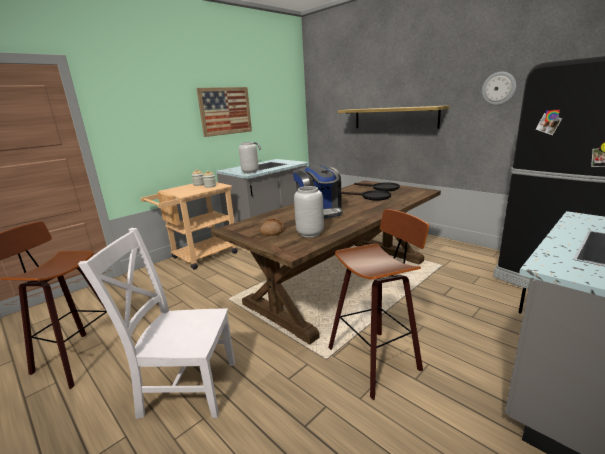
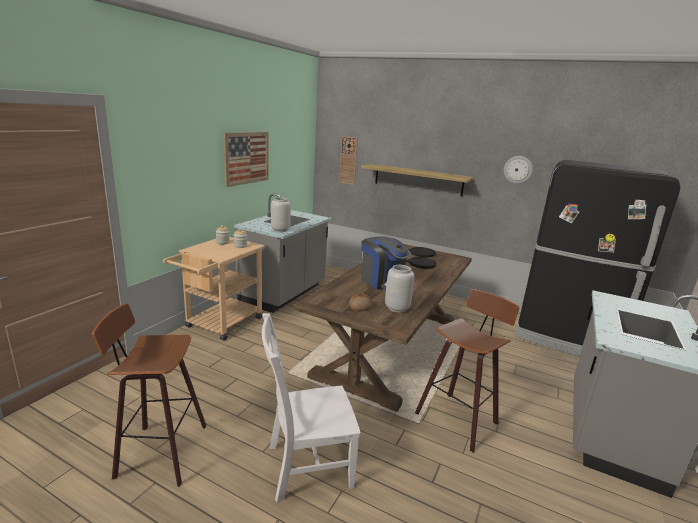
camera: 20 degrees left, 0 degrees up
none -> wall clock [339,136,358,185]

